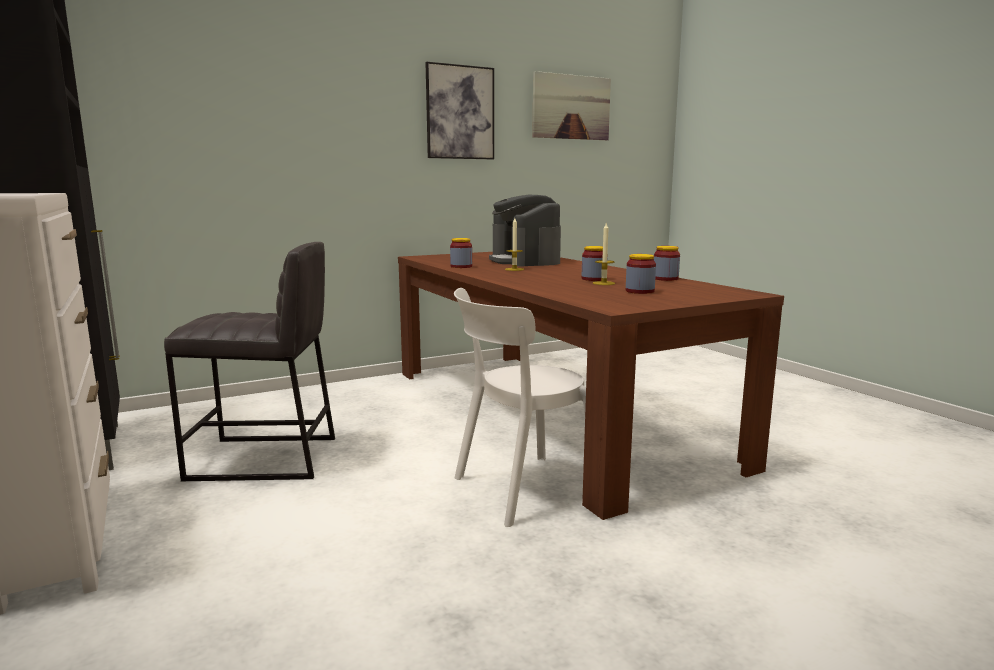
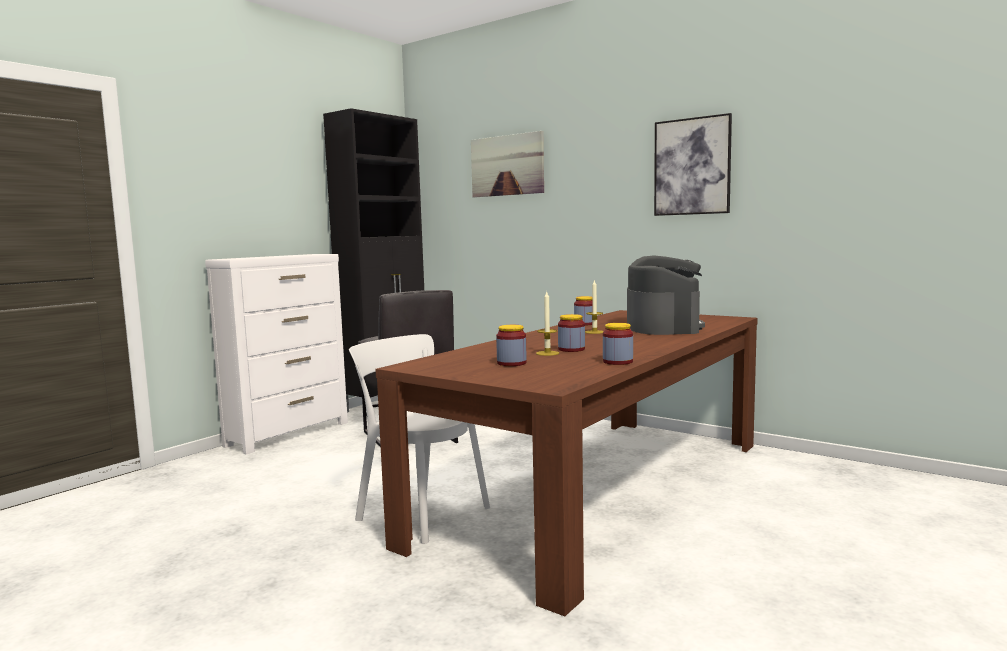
camera: 65 degrees right, 5 degrees down
coffee machine [489,195,561,266] -> coffee machine turned 135 degrees clockwise [627,255,705,335]
picture [532,71,611,140] -> picture moved to [471,131,544,197]

